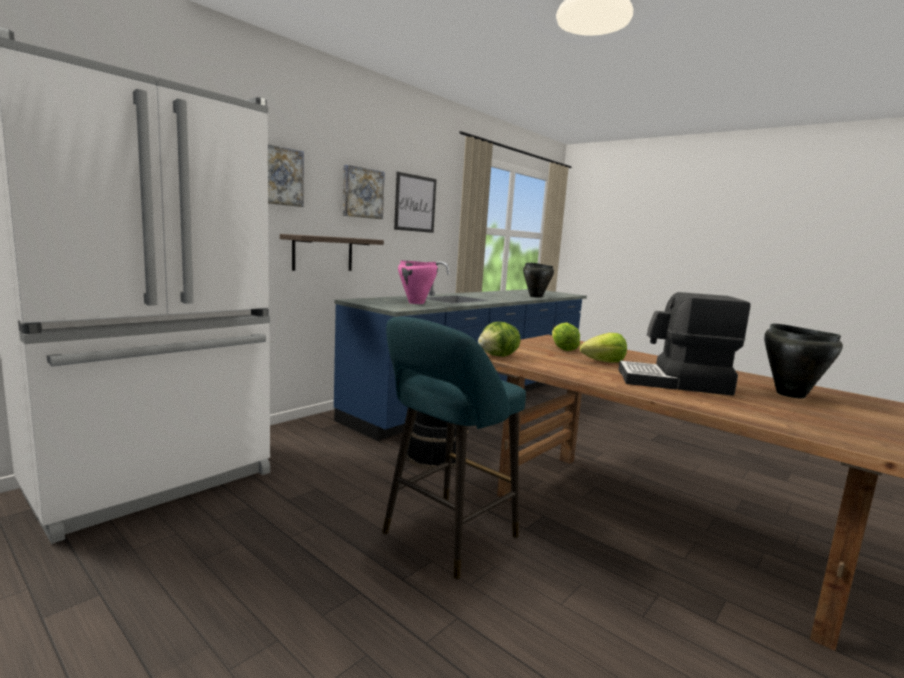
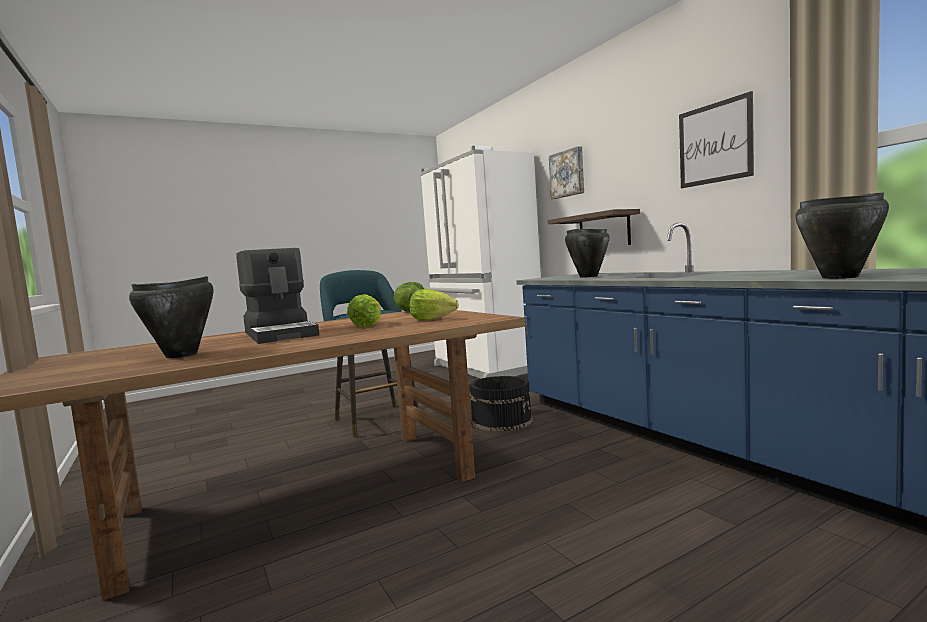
camera: 110 degrees right, 5 degrees down
picture [343,165,385,219] -> none
pink cooking pot [398,260,438,304] -> black cooking pot [565,229,609,278]
coffee machine [619,292,751,396] -> coffee machine turned 120 degrees clockwise [236,248,319,344]

